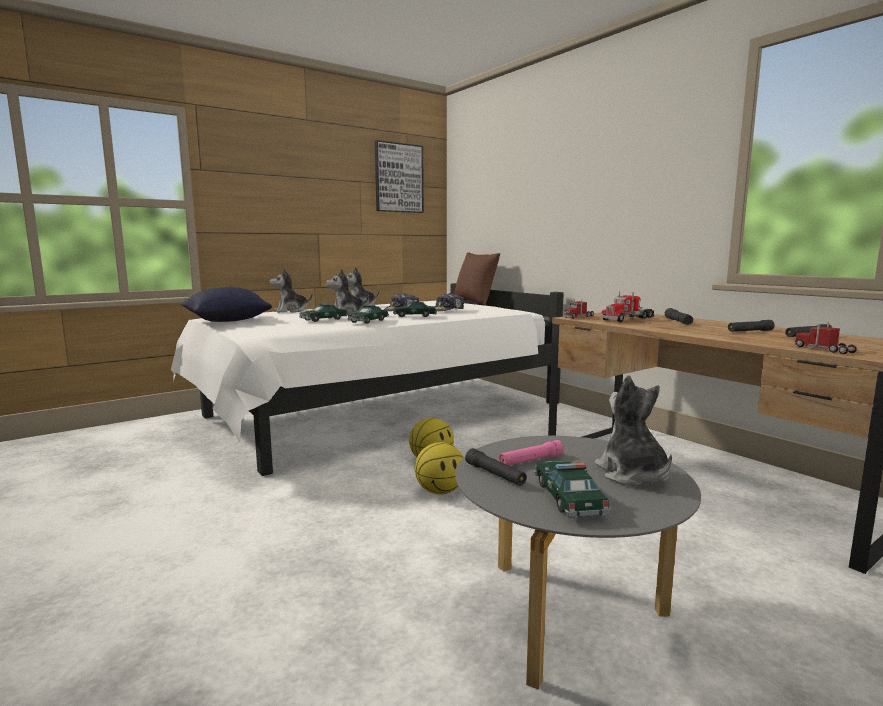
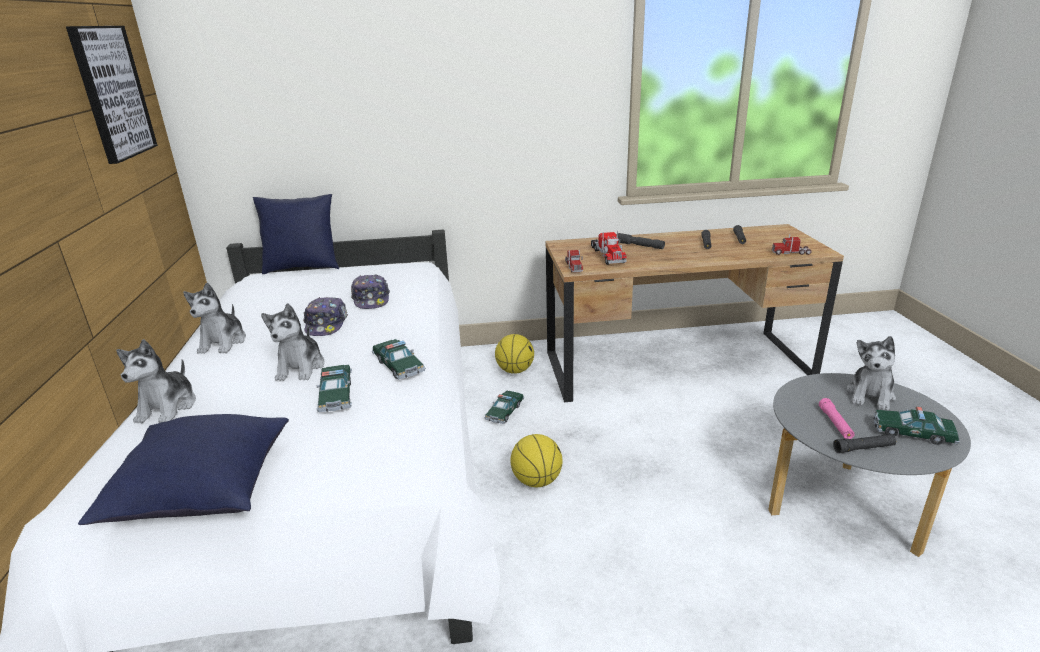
camera: 60 degrees left, 15 degrees up
toy car [393,300,437,317] -> toy car moved to [484,391,524,424]
basketball [415,442,464,494] -> basketball moved to [495,334,534,374]
brown pillow [454,252,500,305] -> blue pillow [253,194,339,274]
plush toy [595,375,672,486] -> plush toy turned 75 degrees counterclockwise [846,336,896,411]

